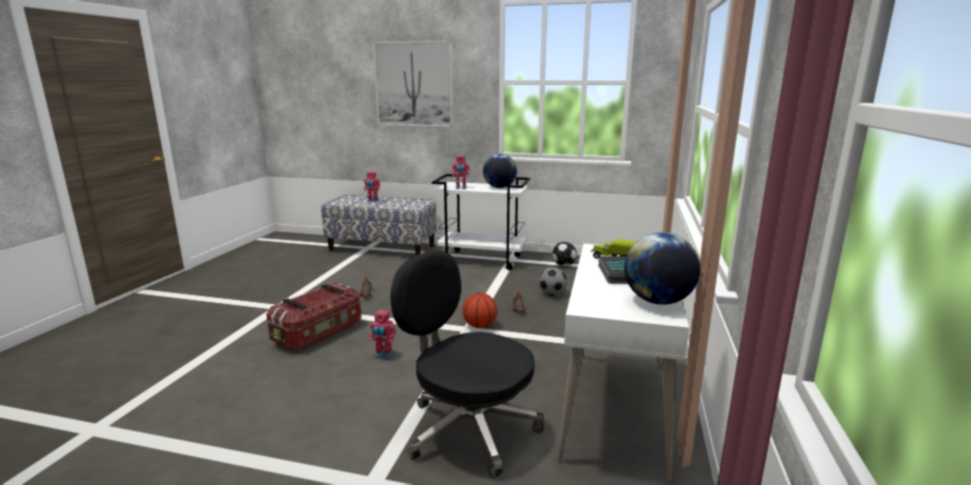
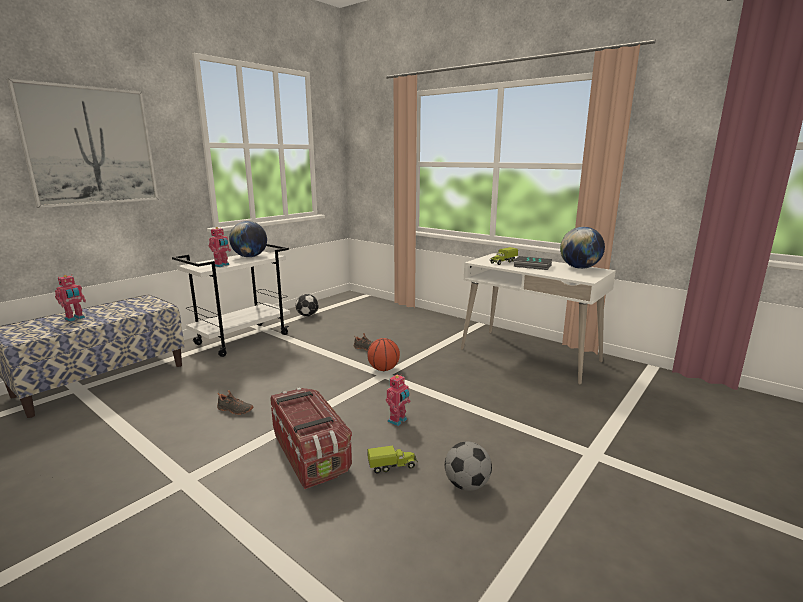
camera: 65 degrees left, 0 degrees up
black office chair [390,250,544,479] -> none
football [539,267,567,296] -> football moved to [445,441,492,491]
none -> toy truck [367,446,418,473]

